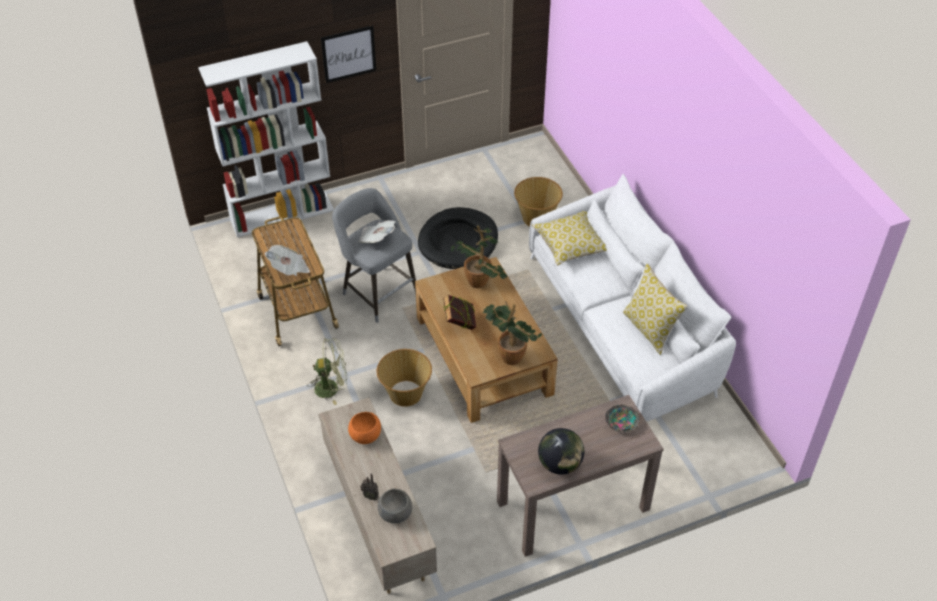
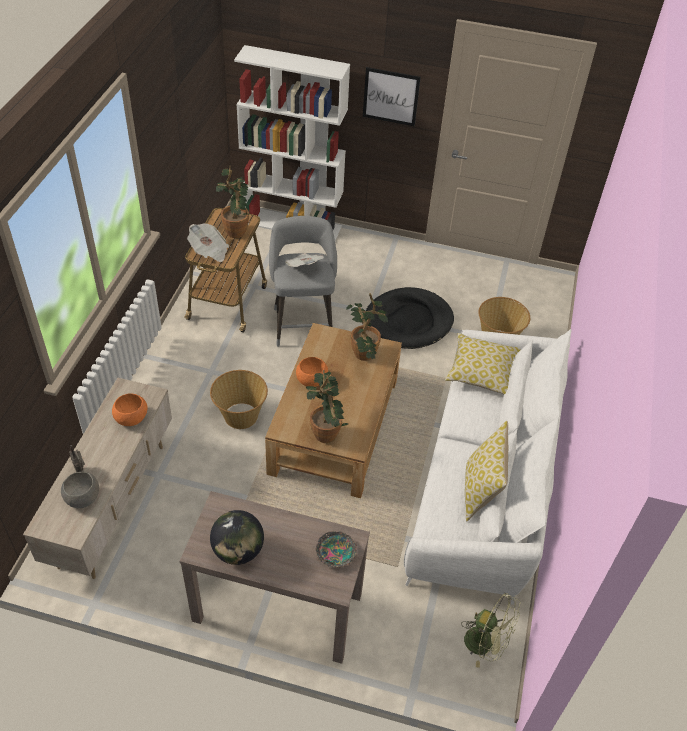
camera: 35 degrees right, 0 degrees up
green fan [307,338,347,405] -> green fan moved to [461,593,521,668]
book [443,295,476,330] -> orange bowl [296,357,328,387]
none -> potted plant [216,166,249,238]

